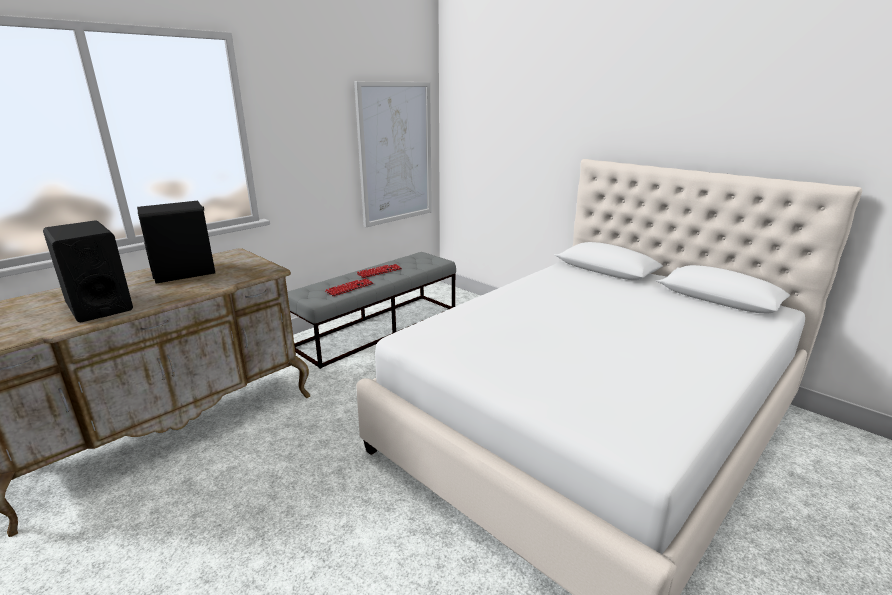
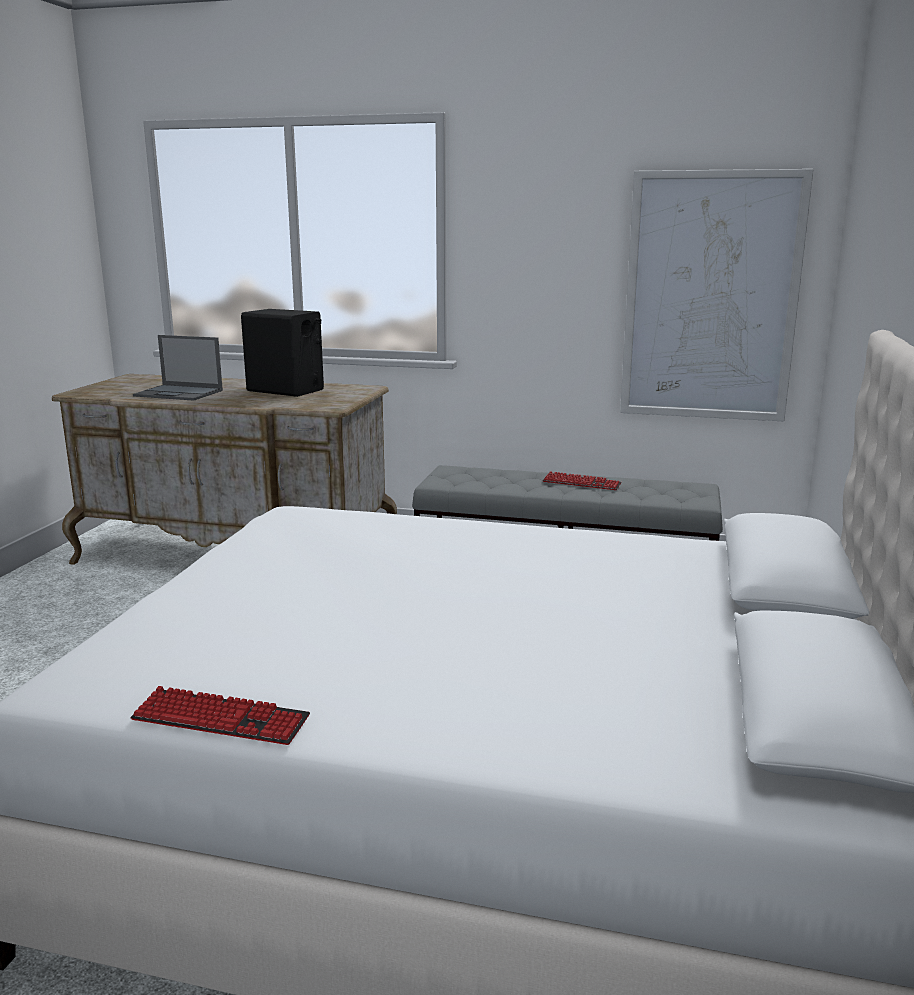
camera: 60 degrees right, 5 degrees down
black speaker [43,220,133,322] -> laptop [133,335,223,401]
keyboard [325,278,373,296] -> keyboard moved to [130,686,310,745]

